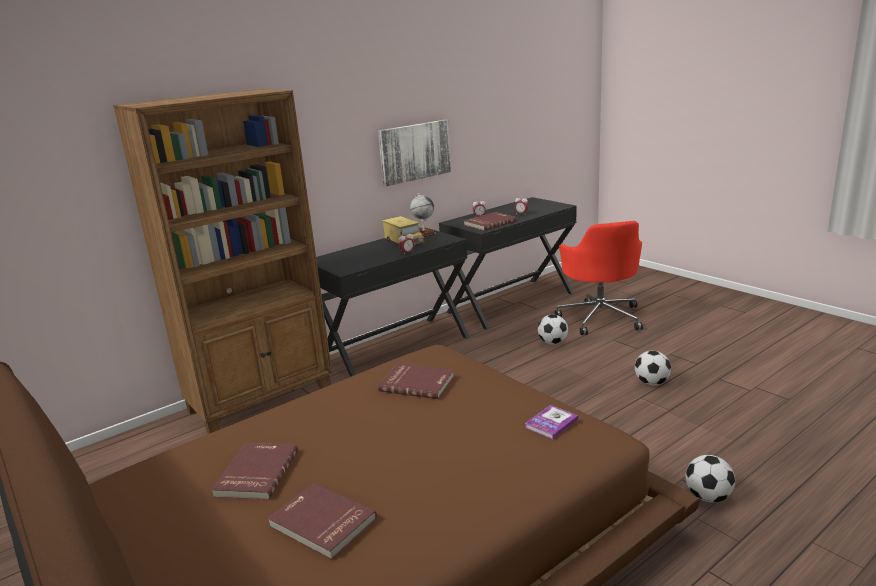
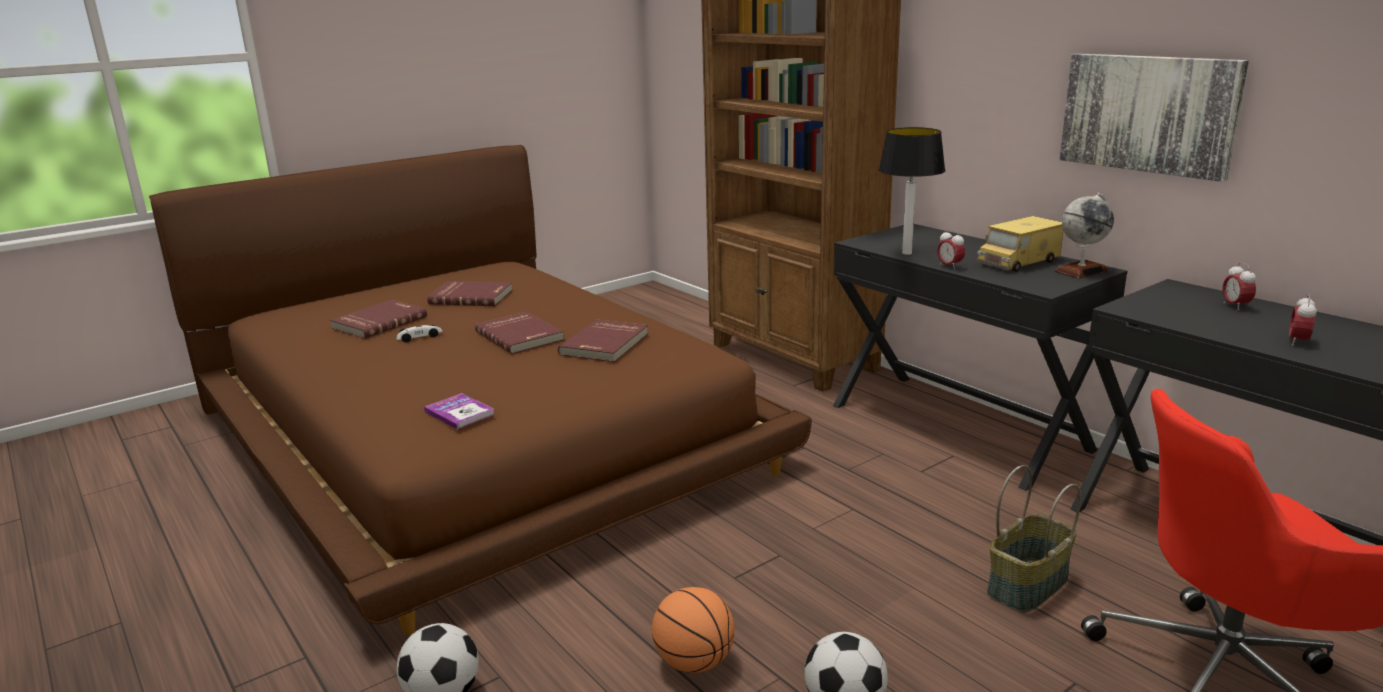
camera: 90 degrees right, 0 degrees up
red book [464,212,516,231] -> red book moved to [475,312,565,354]
football [538,314,568,345] -> basket [987,465,1081,613]
none -> toy car [396,325,443,343]
none -> basketball [652,587,735,673]
none -> table lamp [878,127,945,255]

